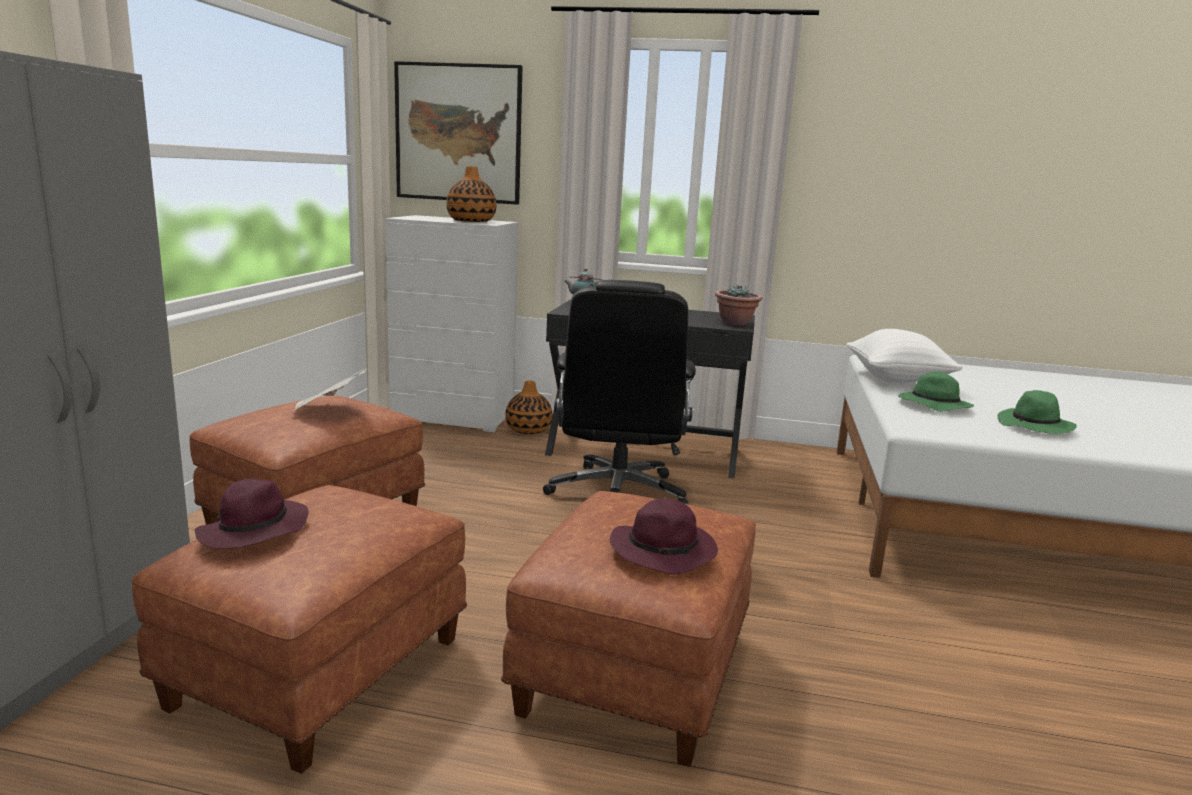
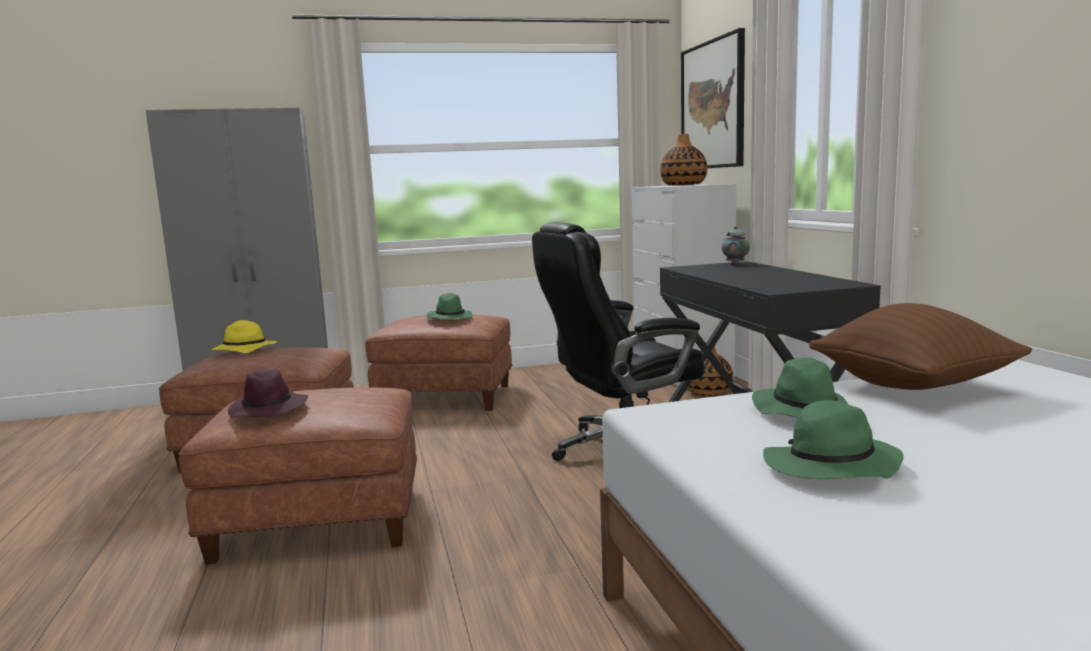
camera: 65 degrees right, 5 degrees down
purple hat [195,479,308,549] -> yellow hat [212,320,277,353]
newspaper [294,369,367,410] -> green hat [427,293,473,319]
potted plant [715,286,762,325] -> none
white pillow [846,329,963,383] -> brown pillow [809,303,1032,390]

